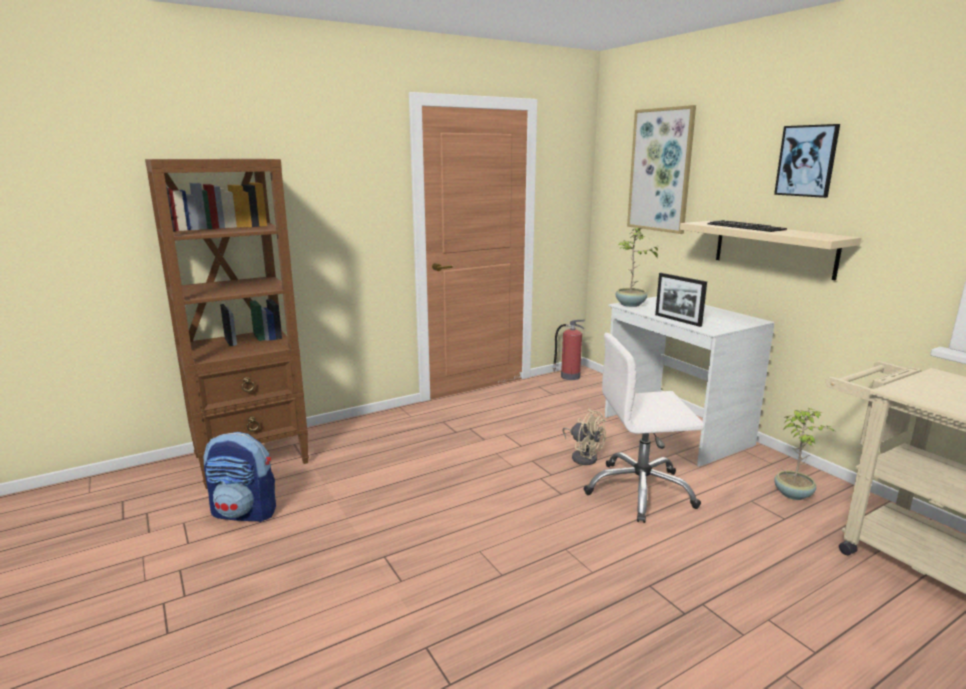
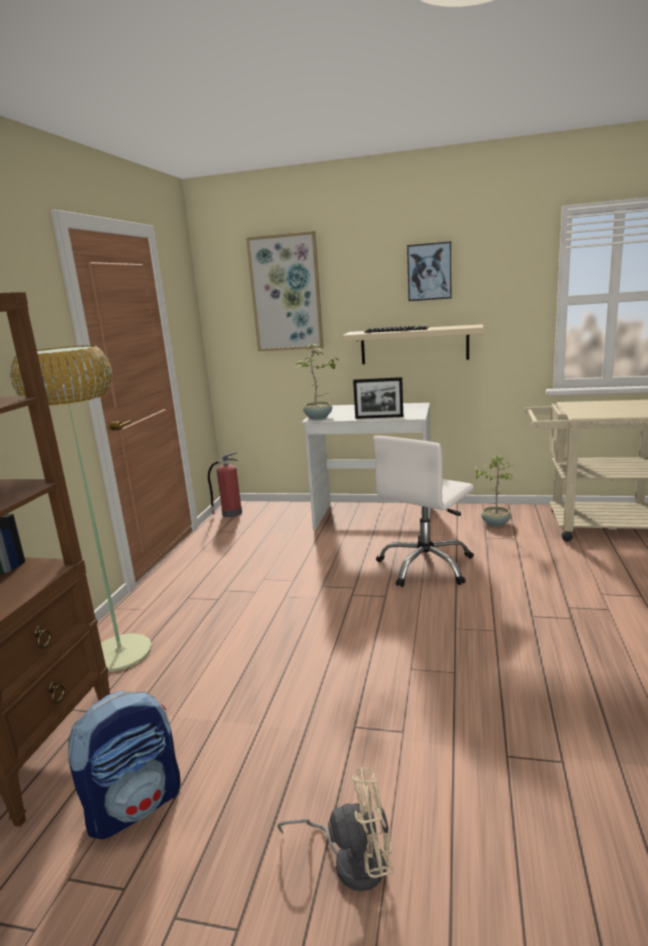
camera: 45 degrees left, 0 degrees up
beige fan [563,409,606,465] -> beige fan moved to [277,767,394,891]
none -> floor lamp [10,345,151,672]

